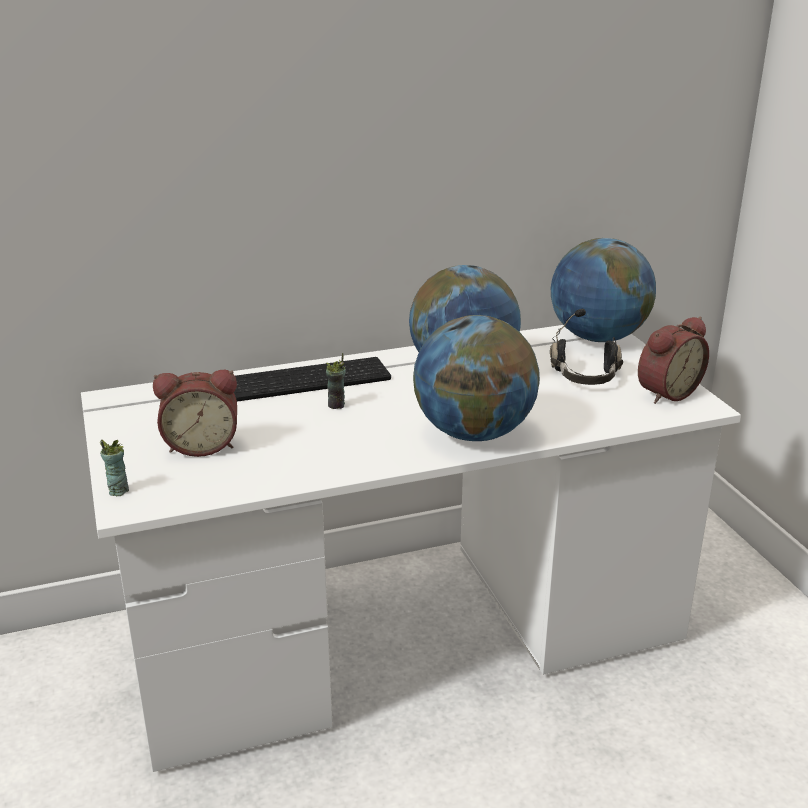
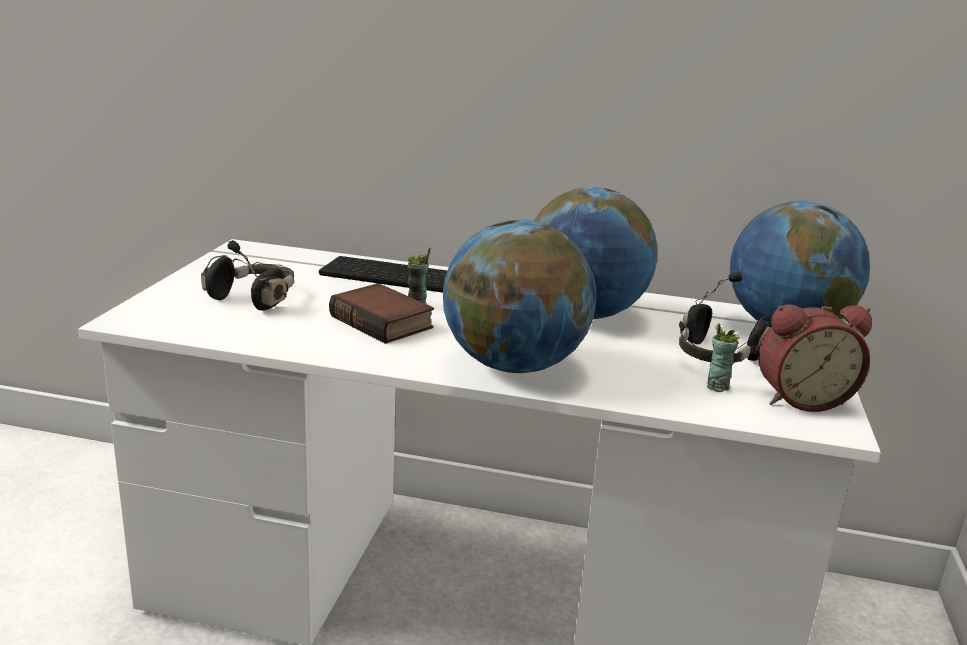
camera: 30 degrees right, 5 degrees down
cup [100,440,129,496] -> cup moved to [707,324,740,392]
alarm clock [153,370,237,457] -> black headphones [201,240,294,310]
none -> book [329,283,434,344]

